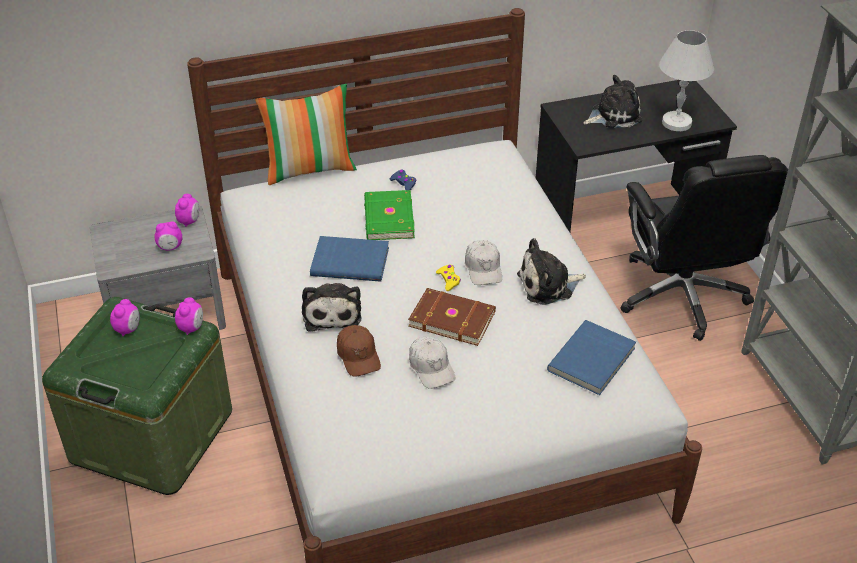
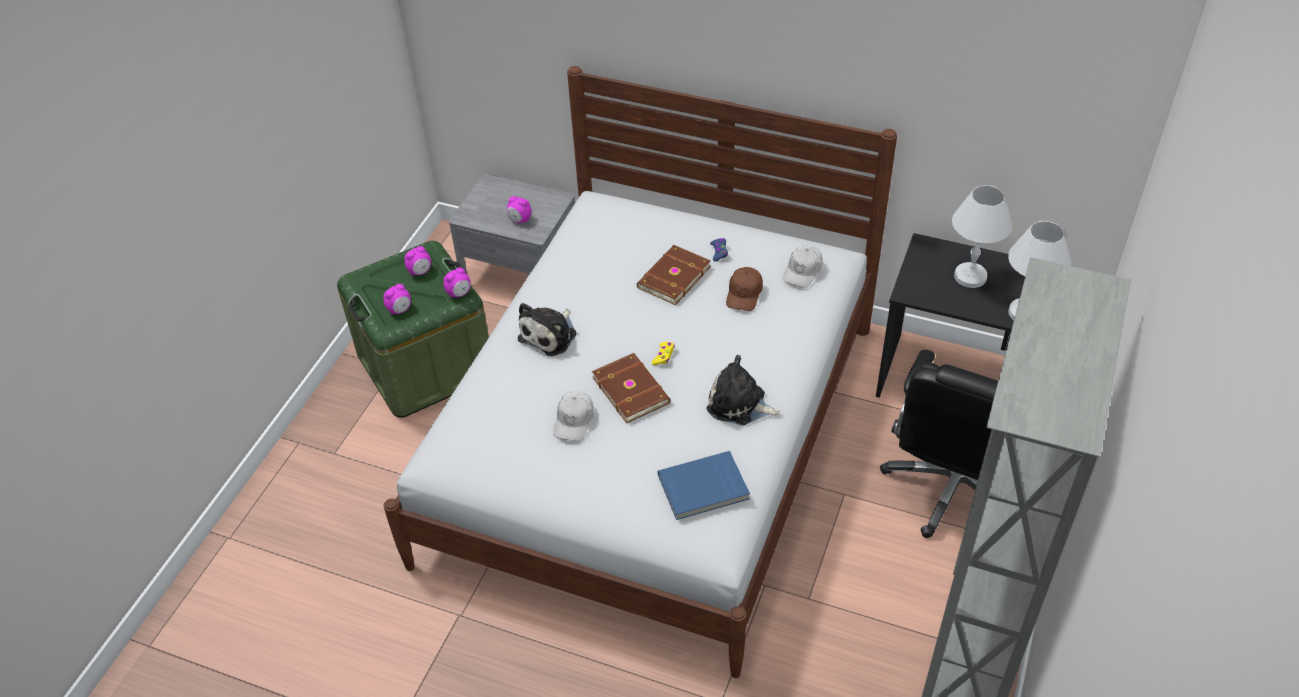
camera: 40 degrees right, 5 degrees up
alarm clock [175,194,199,227] -> alarm clock moved to [383,284,411,314]
pillow [255,84,357,185] -> none
blue book [310,236,389,282] -> none
brown cap [337,325,381,377] -> brown cap moved to [726,267,763,311]
green book [364,190,415,240] -> brown book [637,245,711,305]
white cap [465,240,502,285] -> white cap moved to [783,245,823,288]
plush toy [583,75,642,128] -> white table lamp [952,185,1013,288]

